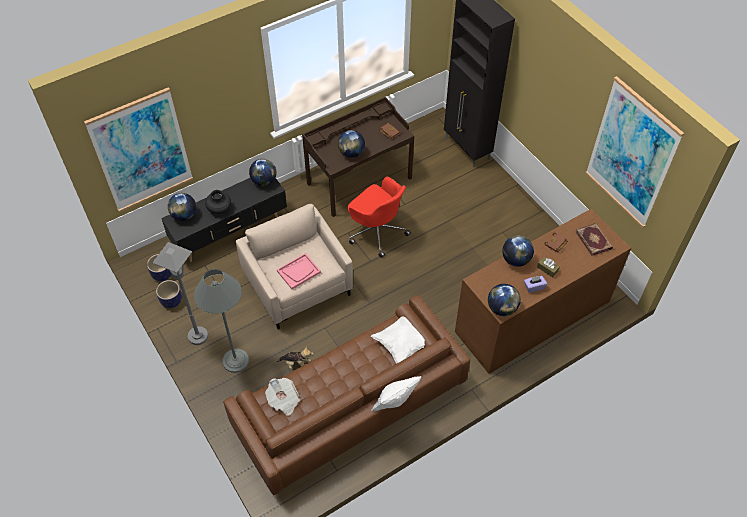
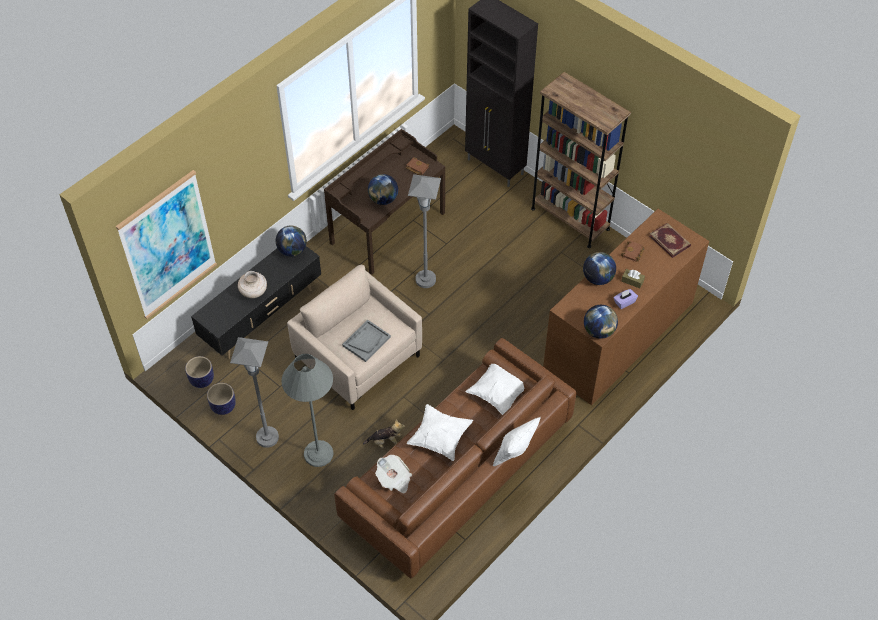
camera: 15 degrees left, 0 degrees up
globe [168,193,196,221] -> none
black vase [205,190,231,214] -> beige vase [238,271,267,298]
pink tray [277,253,321,289] -> grey tray [342,320,391,362]
red office chair [347,176,411,258] -> grey floor lamp [408,174,441,288]
picture [585,76,684,228] -> none
none -> white pillow [407,404,473,461]
none -> brown bookcase [531,72,631,248]

